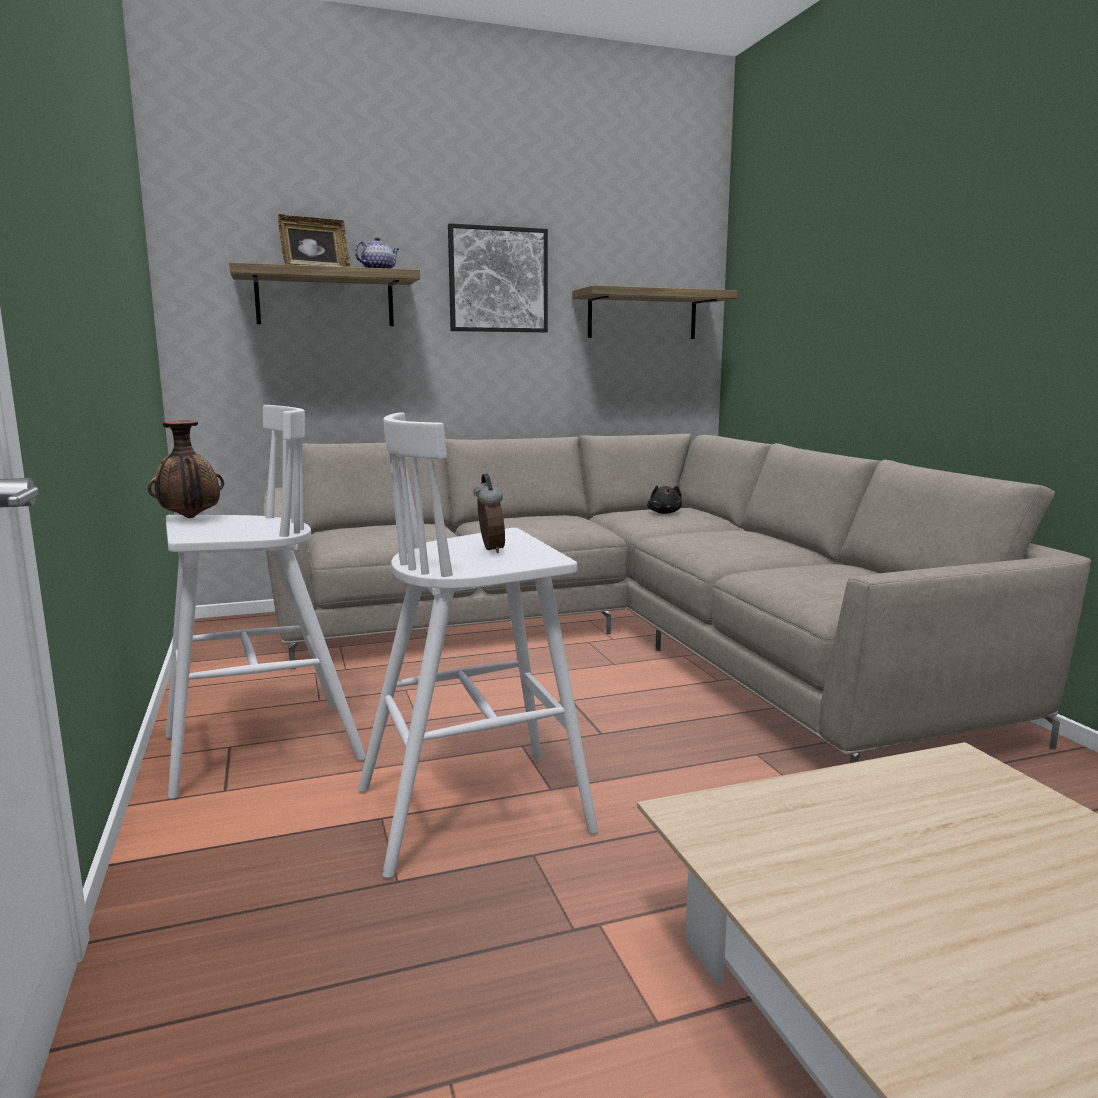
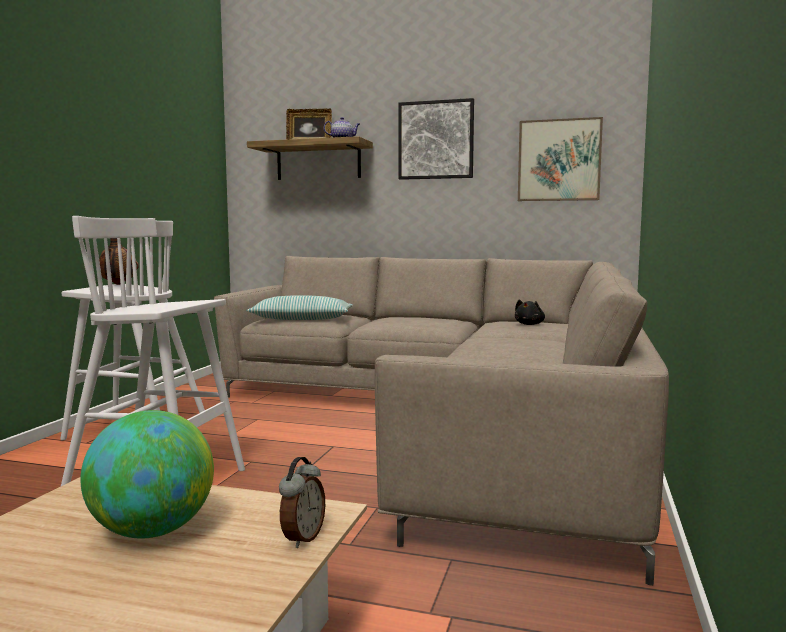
camera: 35 degrees right, 5 degrees down
alarm clock [473,474,505,553] -> alarm clock moved to [279,457,325,548]
shelf [572,285,738,339] -> picture [518,117,603,201]
none -> globe [80,410,214,538]
none -> pillow [246,295,353,320]

